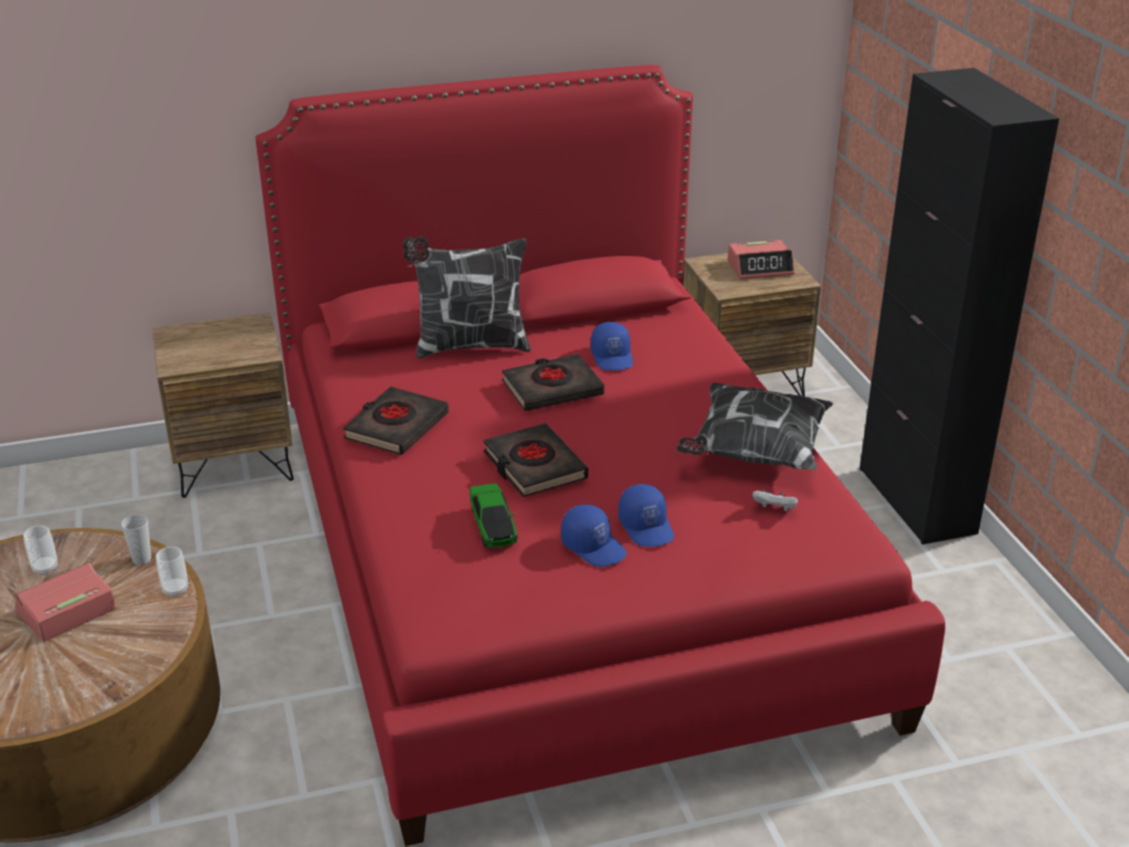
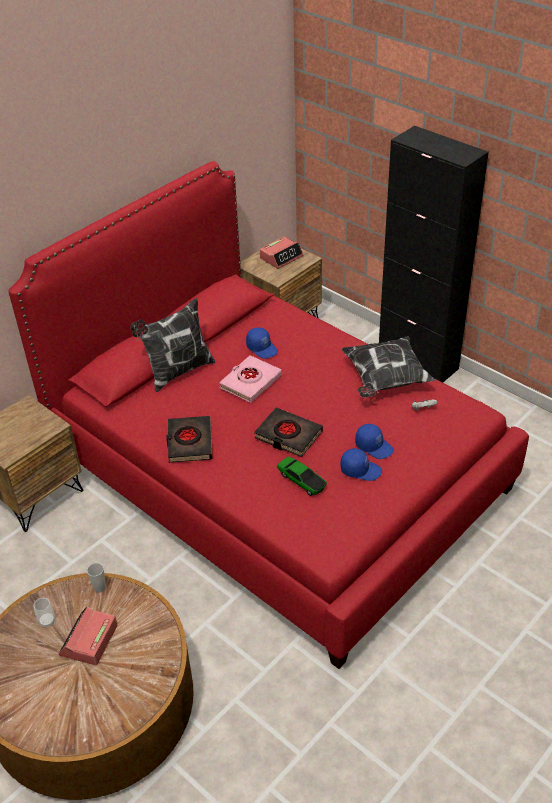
camera: 30 degrees left, 10 degrees up
cup [156,547,188,597] -> none
black book [502,354,604,411] -> pink book [219,355,282,403]

